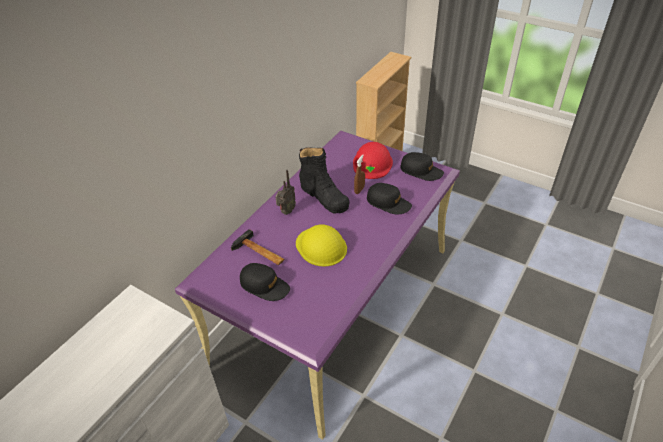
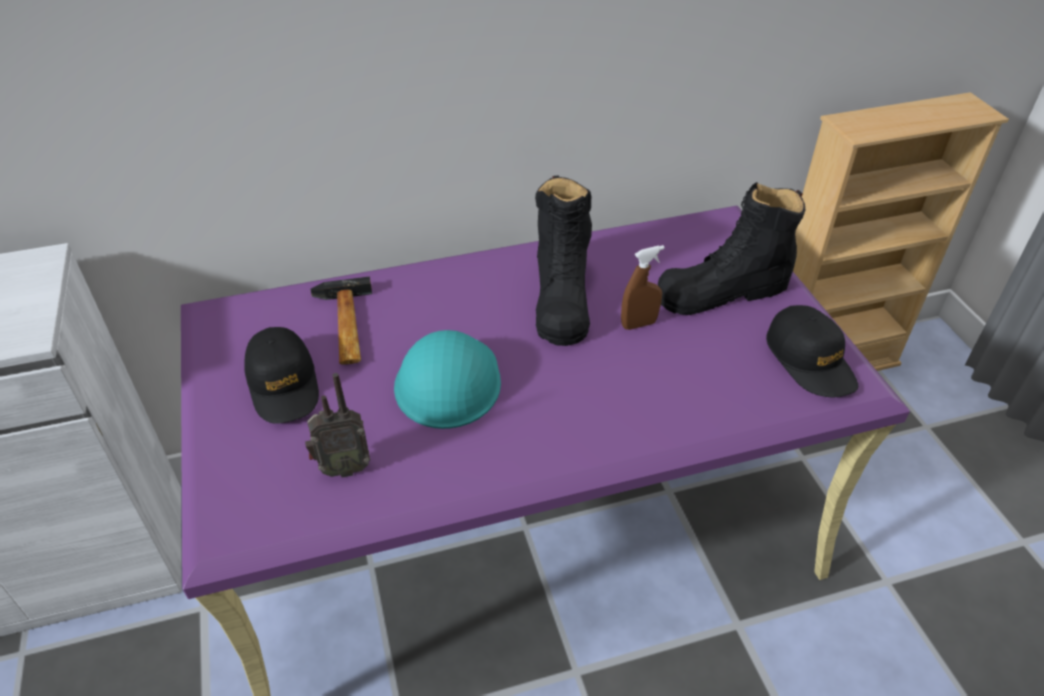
camera: 40 degrees right, 0 degrees up
radio [276,170,296,215] -> radio moved to [305,373,370,478]
yellow hard hat [296,225,347,267] -> turquoise hard hat [394,330,501,429]
red hard hat [353,142,393,179] -> black boot [658,182,805,315]
black cap [367,183,412,215] -> none

